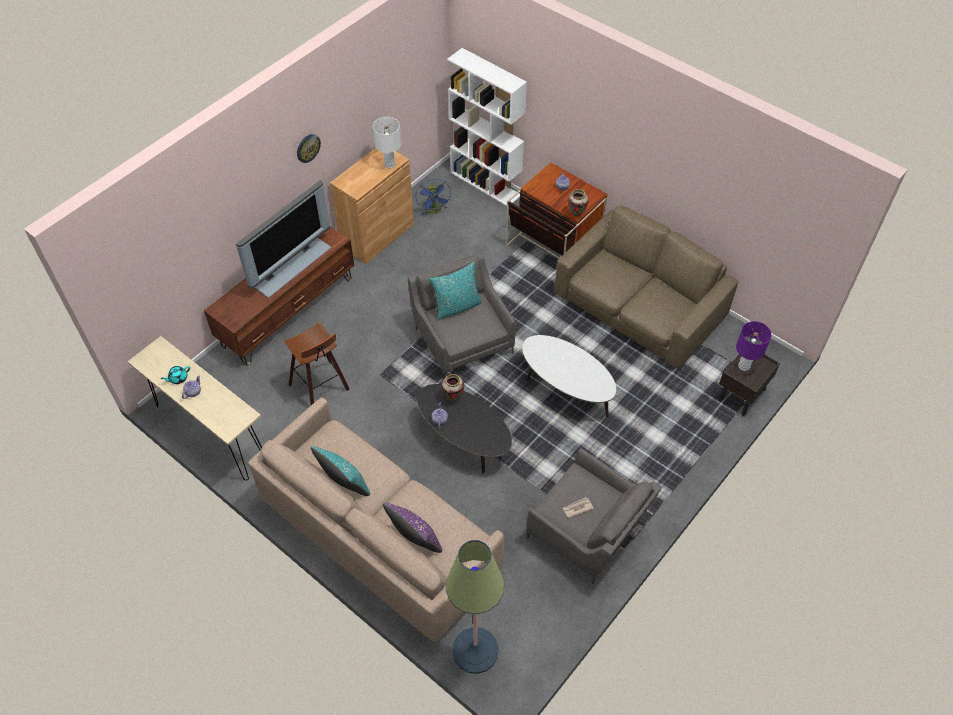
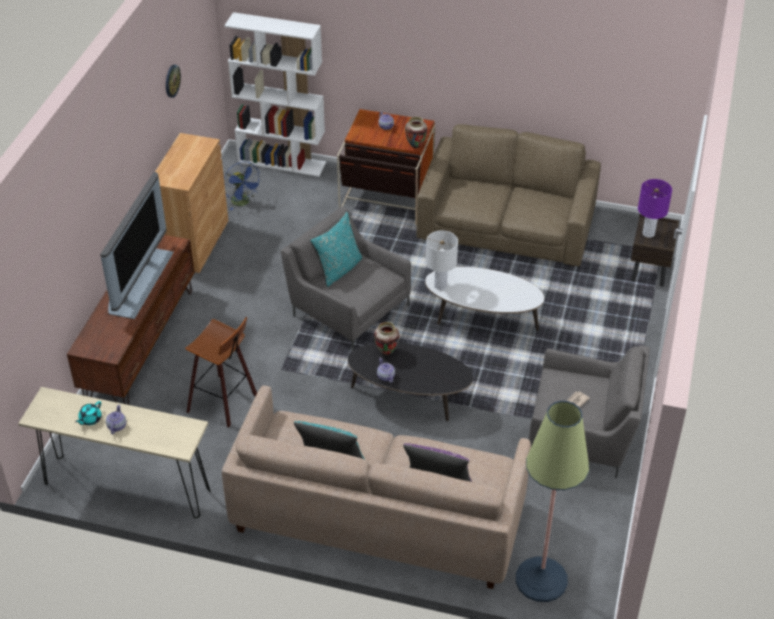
camera: 25 degrees left, 10 degrees down
wall clock [297,134,321,163] -> wall clock moved to [166,65,181,98]
white table lamp [373,117,401,169] -> white table lamp moved to [426,230,458,290]

